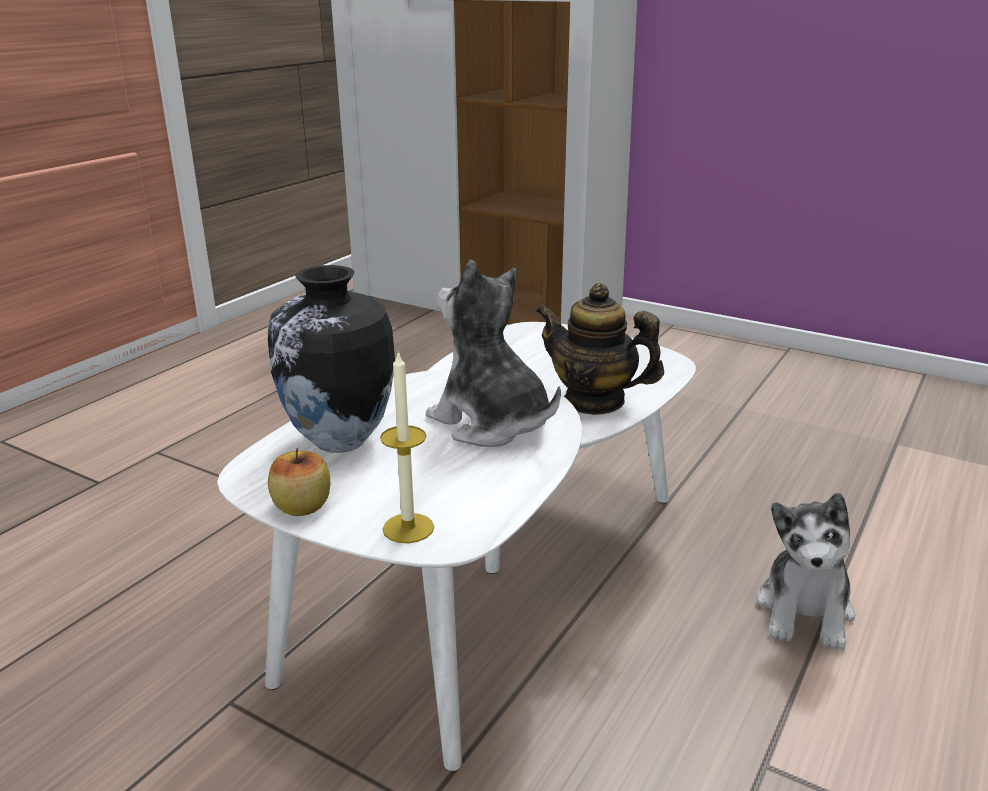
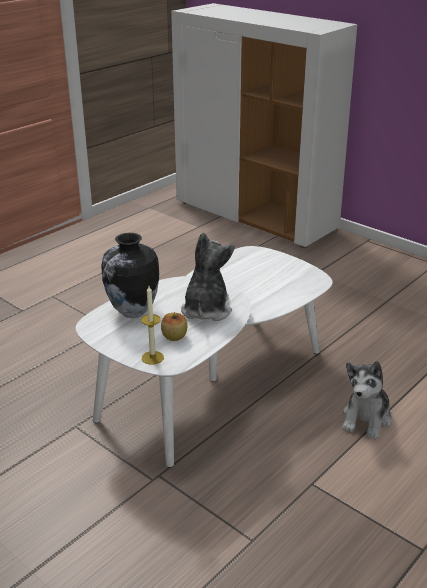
camera: 10 degrees right, 5 degrees up
apple [268,448,330,516] -> apple moved to [161,312,187,341]
plush toy [426,260,561,447] -> plush toy turned 45 degrees clockwise [181,232,235,321]
teapot [536,283,664,415] -> none

